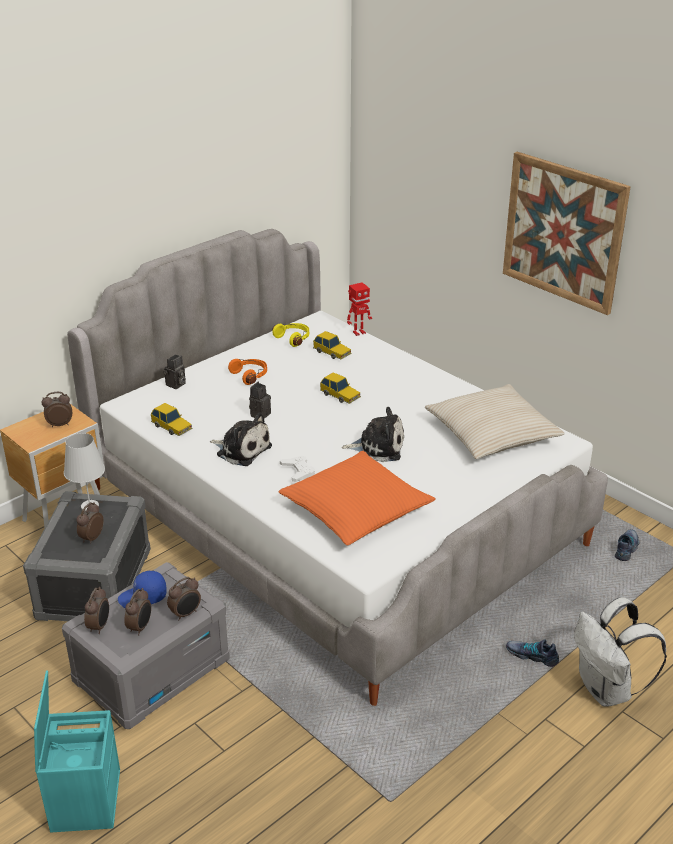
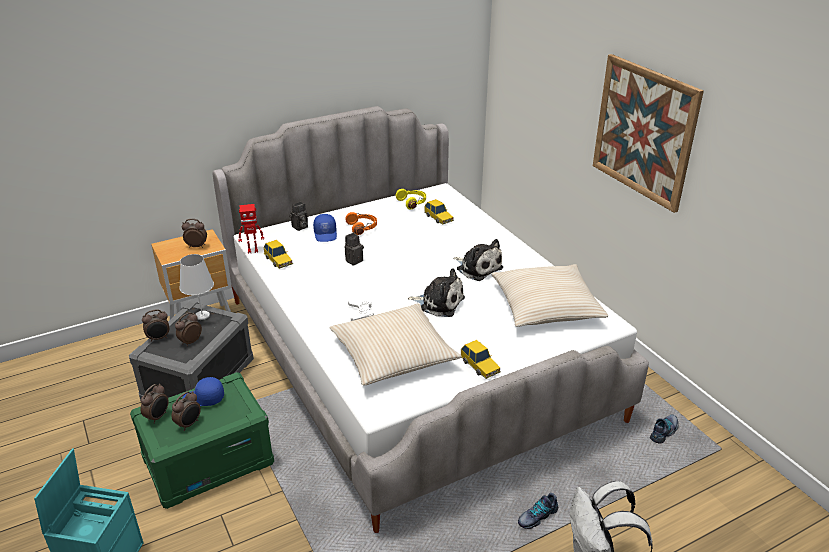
camera: 15 degrees right, 0 degrees up
grey storage box [62,562,230,729] -> green storage box [130,372,274,509]
alarm clock [167,577,201,620] -> alarm clock moved to [142,309,169,342]
plush toy [209,412,272,466] -> plush toy moved to [453,239,503,281]
orange pillow [278,451,436,545] -> beige pillow [330,303,462,386]
toy car [320,373,361,404] -> toy car moved to [461,340,501,379]
toy robot [347,282,372,336] -> toy robot moved to [238,204,264,254]
shoe [506,639,559,667] -> shoe turned 75 degrees counterclockwise [518,493,558,529]
none -> blue cap [313,214,337,242]

